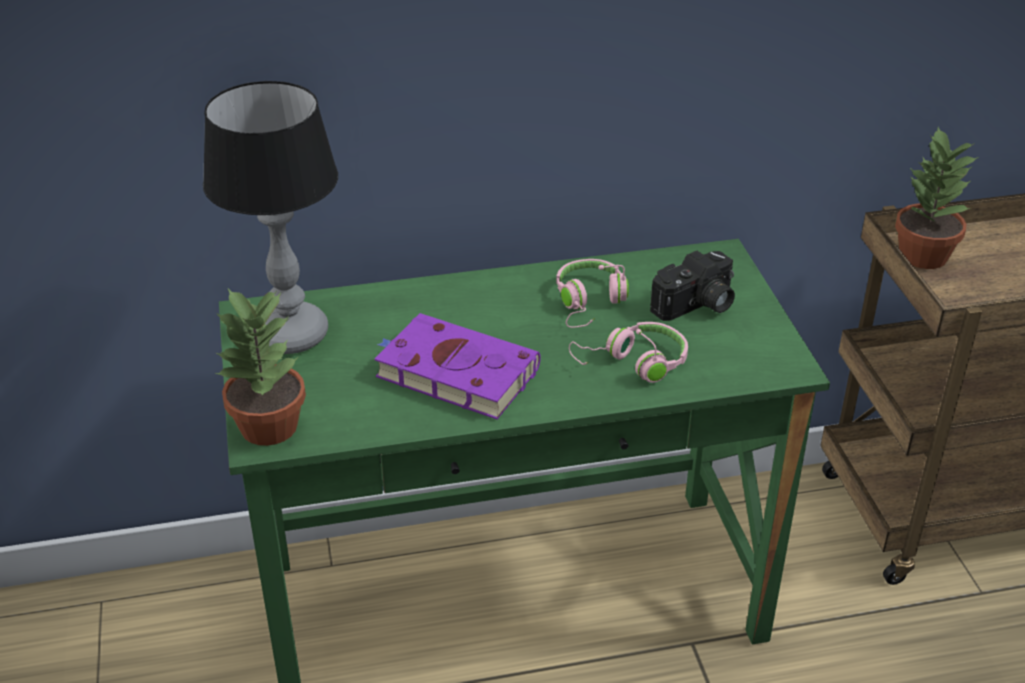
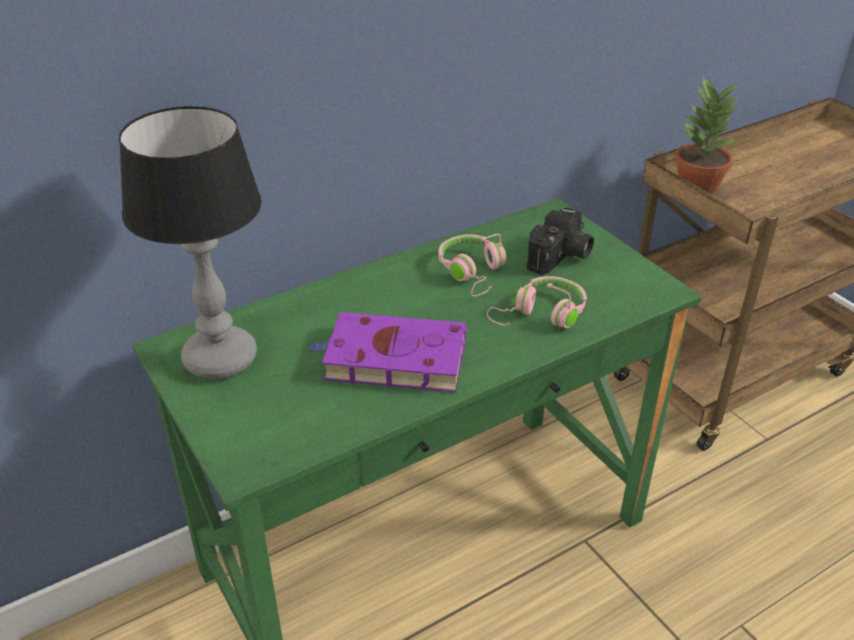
camera: 20 degrees left, 0 degrees up
potted plant [214,289,306,446] -> none

